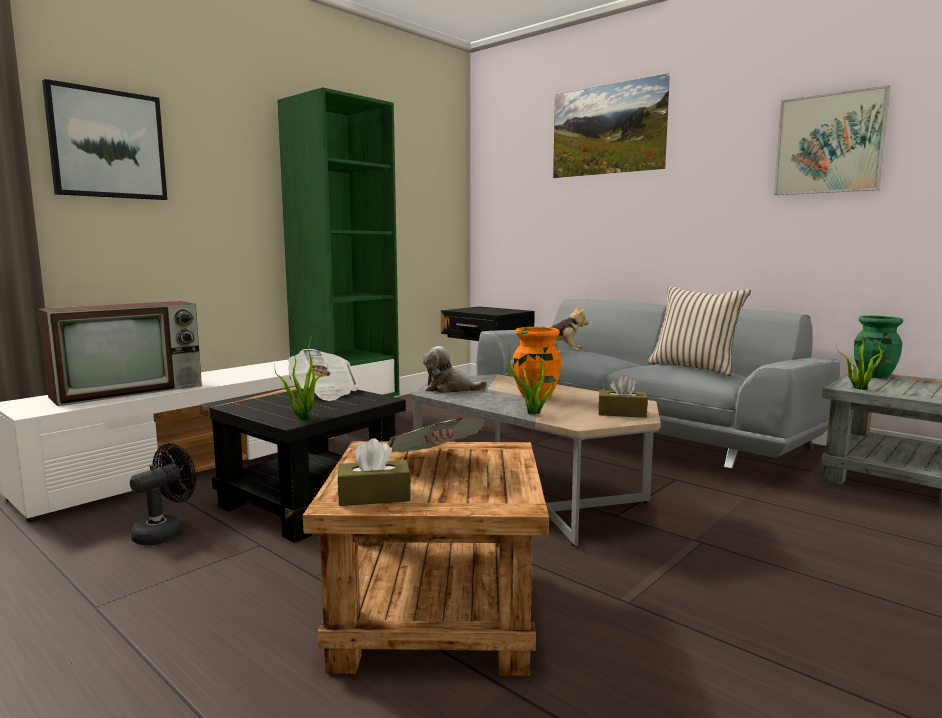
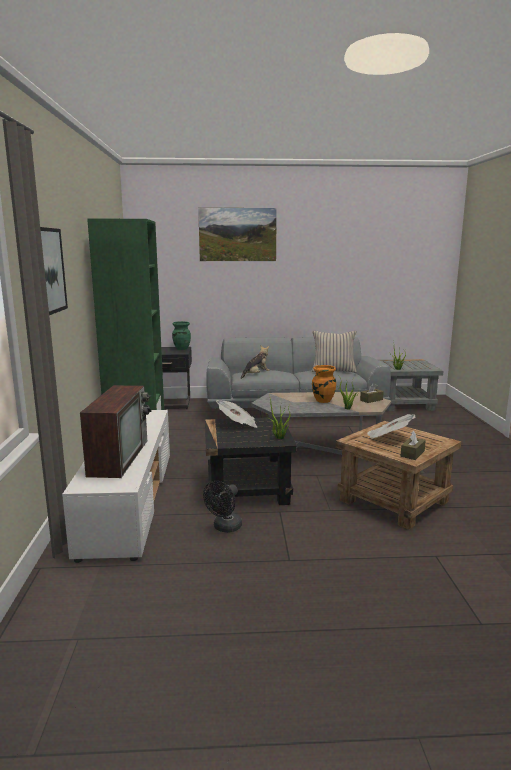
camera: 45 degrees left, 5 degrees up
black fan [130,443,196,545] -> black fan turned 135 degrees counterclockwise [203,480,242,533]
plush toy [423,346,488,393] -> none
picture [774,85,891,195] -> none
green vase [854,316,903,378] -> green vase moved to [172,321,191,350]

